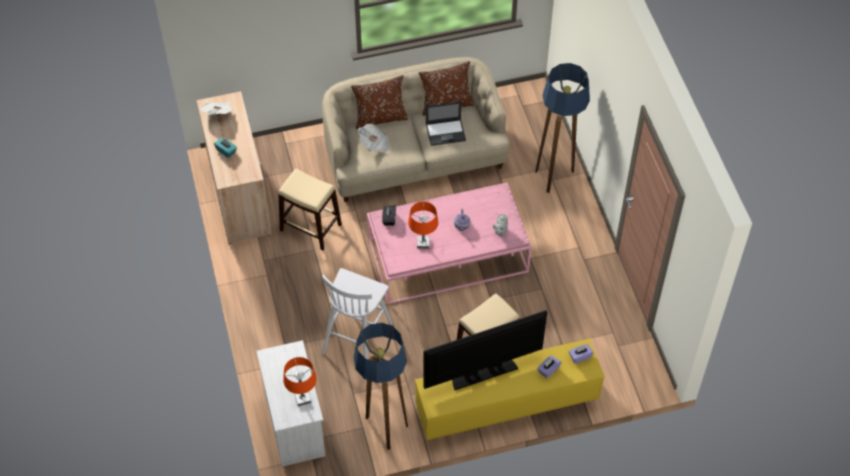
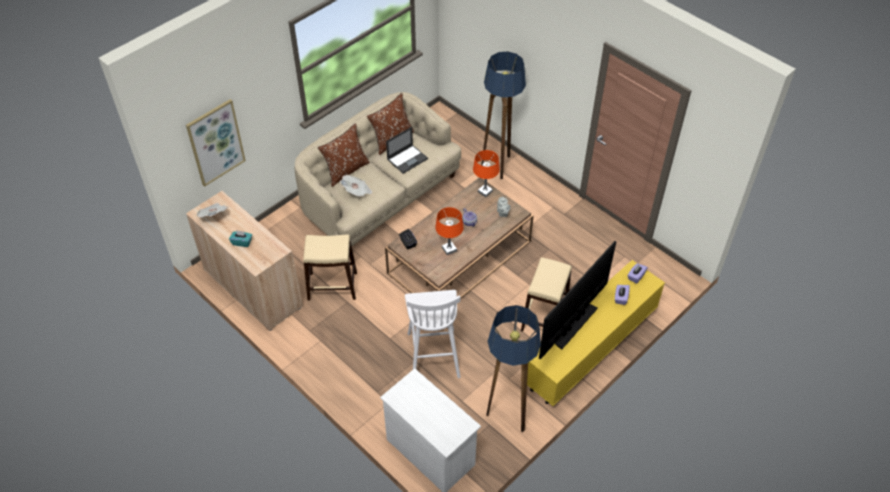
camera: 30 degrees left, 5 degrees down
orange table lamp [283,357,317,406] -> orange table lamp moved to [473,150,500,197]
pink coffee table [367,183,531,304] -> brown coffee table [385,178,534,299]
none -> picture [186,99,246,187]

